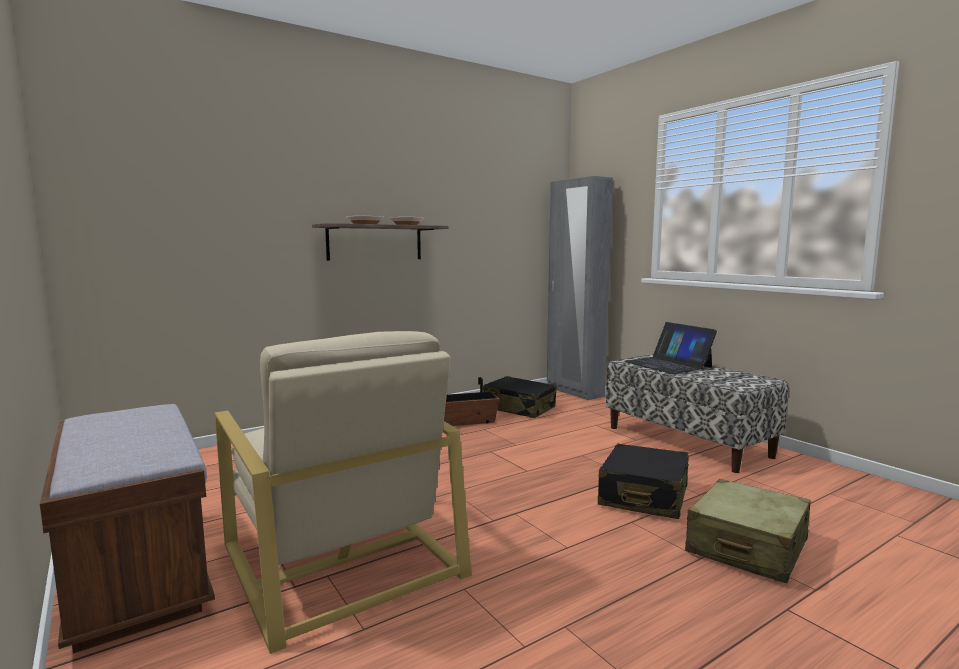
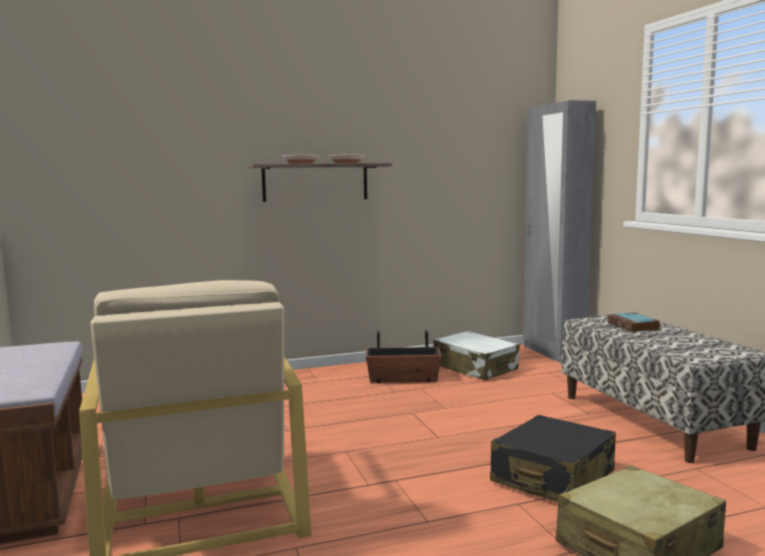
camera: 15 degrees right, 0 degrees up
black suitcase [483,376,557,418] -> white suitcase [433,331,520,380]
laptop [624,322,717,374] -> book [607,312,660,332]

